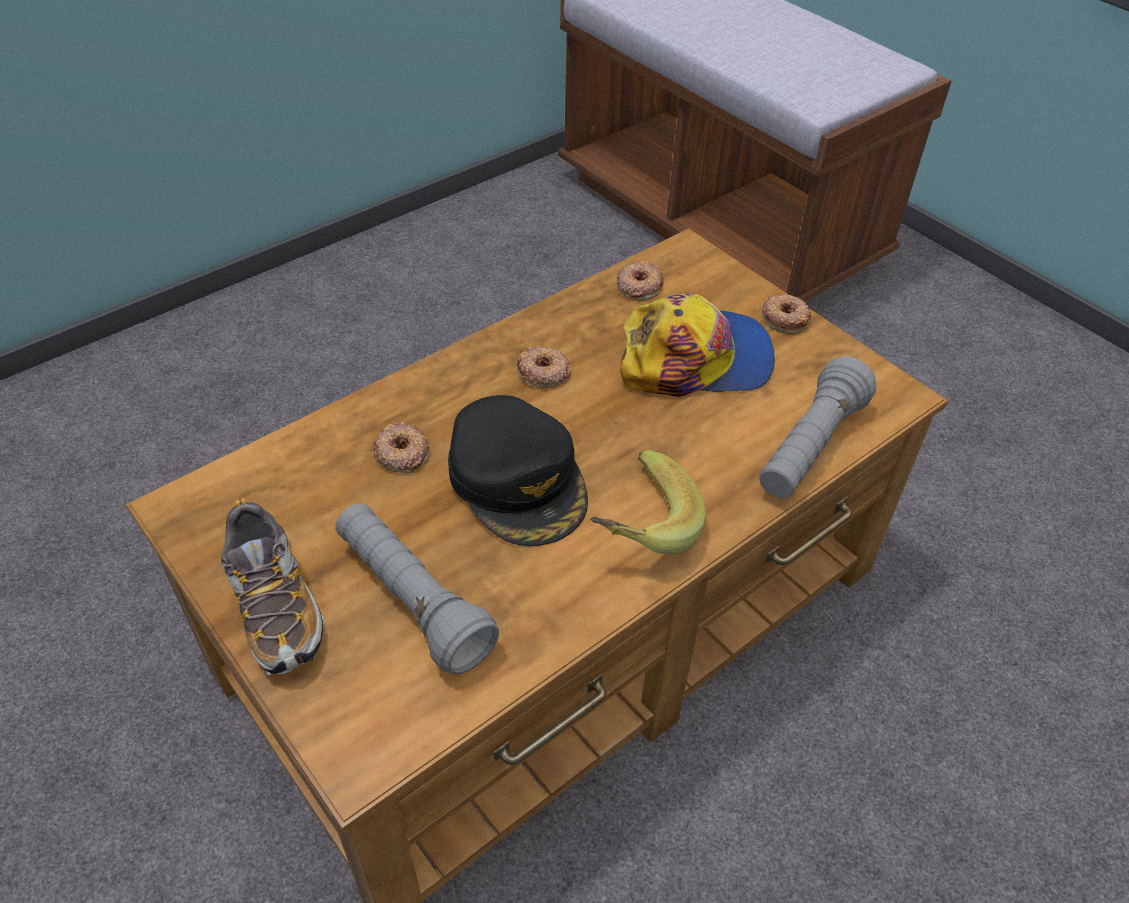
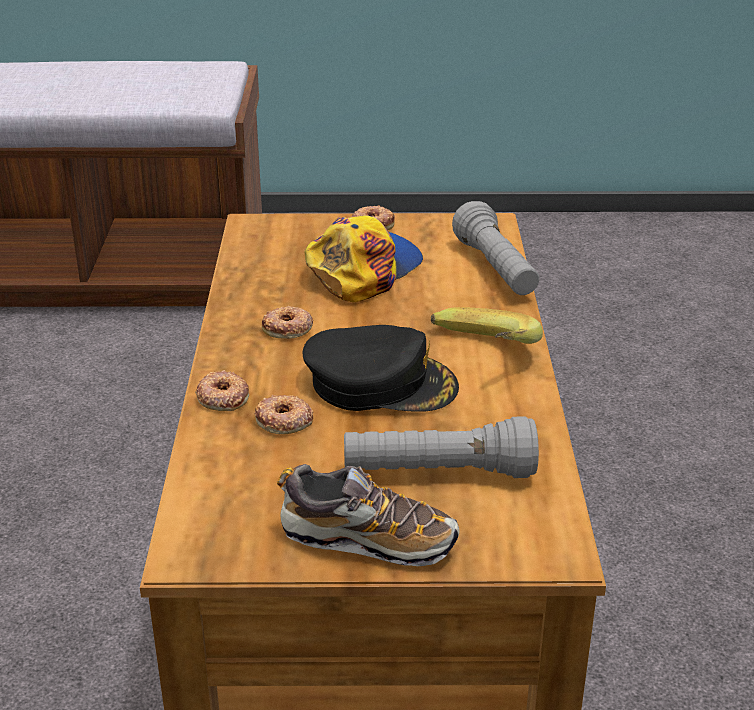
camera: 50 degrees left, 15 degrees down
donut [617,261,664,301] -> donut moved to [195,370,249,411]

